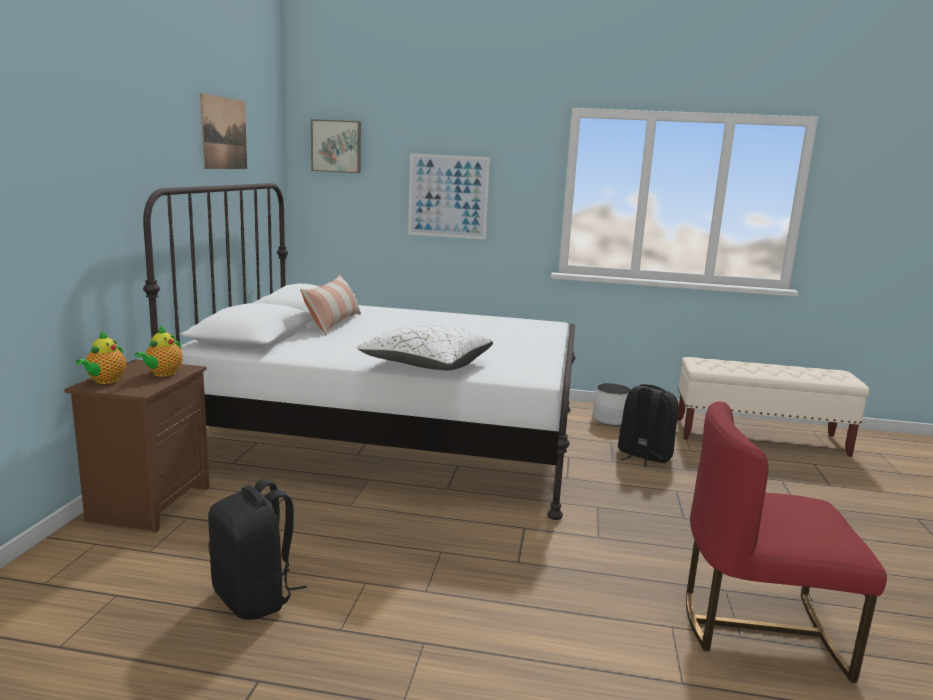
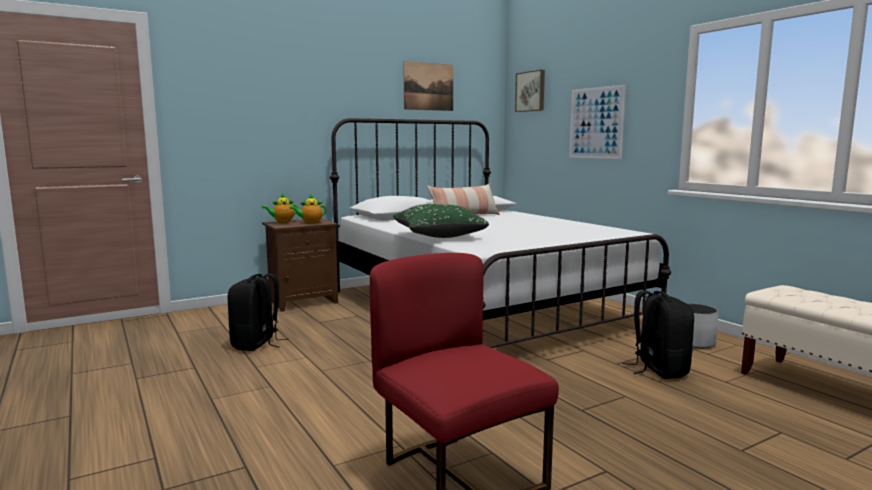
camera: 50 degrees right, 5 degrees down
white pillow [357,323,493,371] -> green pillow [393,204,489,238]

